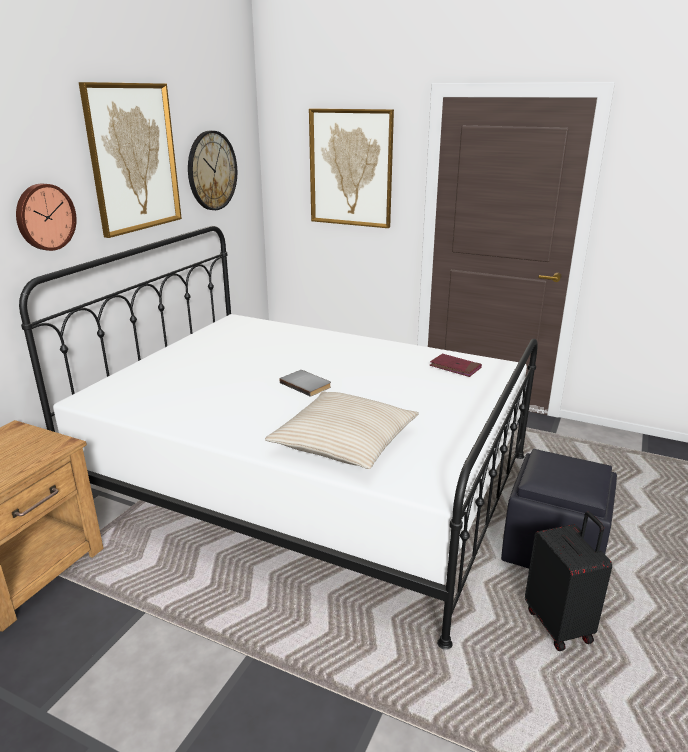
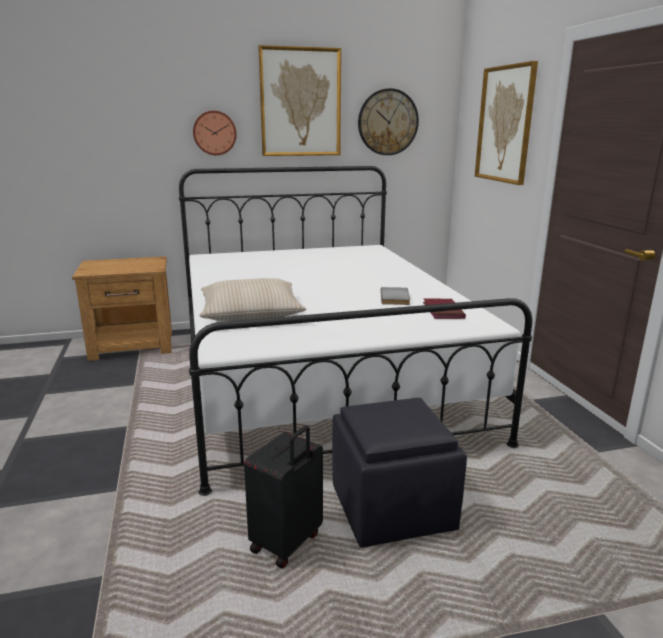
camera: 50 degrees right, 5 degrees down
grey book [280,370,331,397] -> grey book moved to [381,287,410,305]

